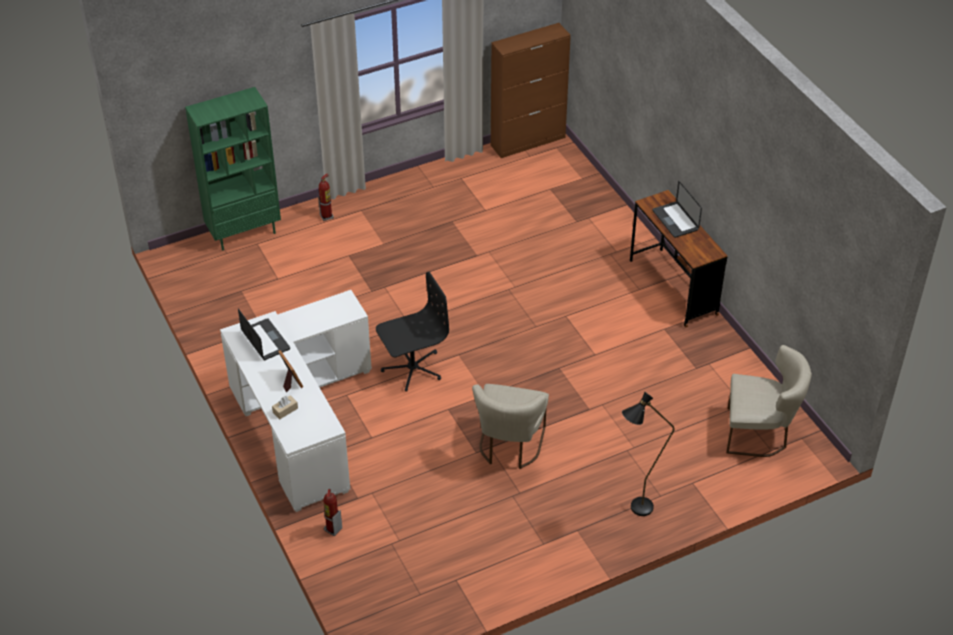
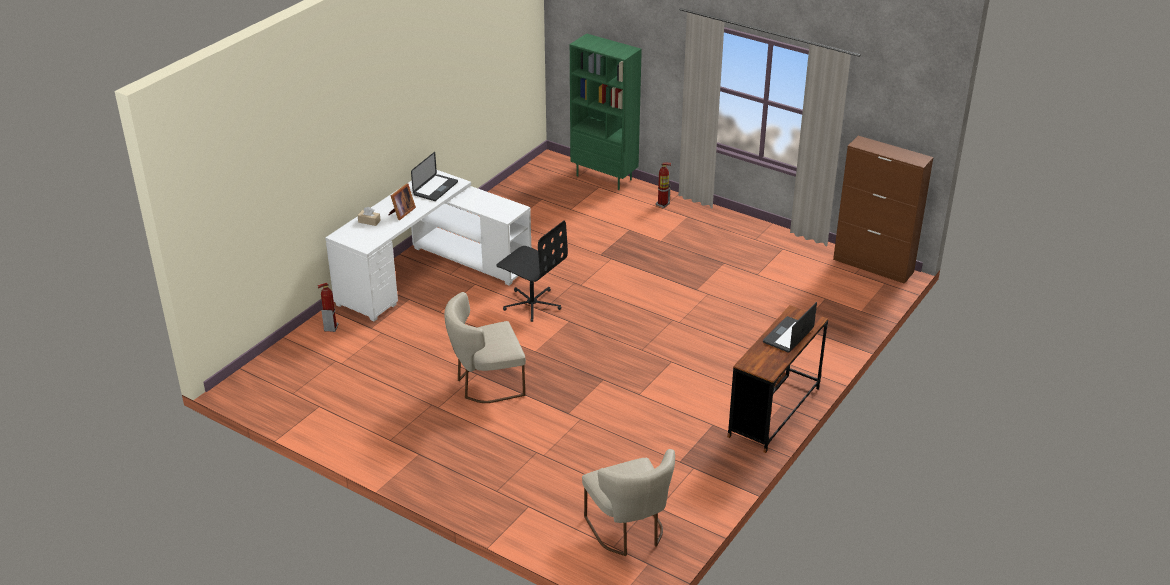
camera: 60 degrees right, 10 degrees down
black floor lamp [622,392,675,516] -> none

